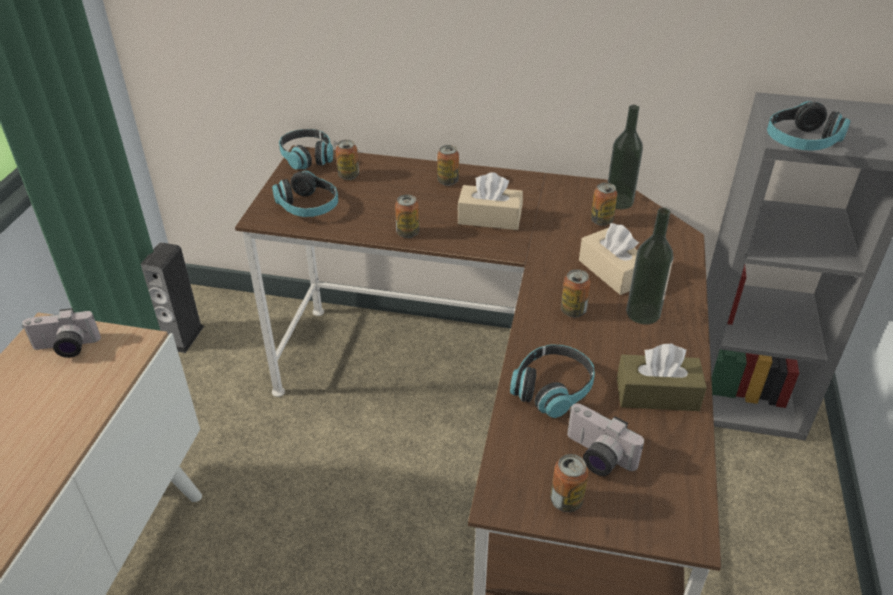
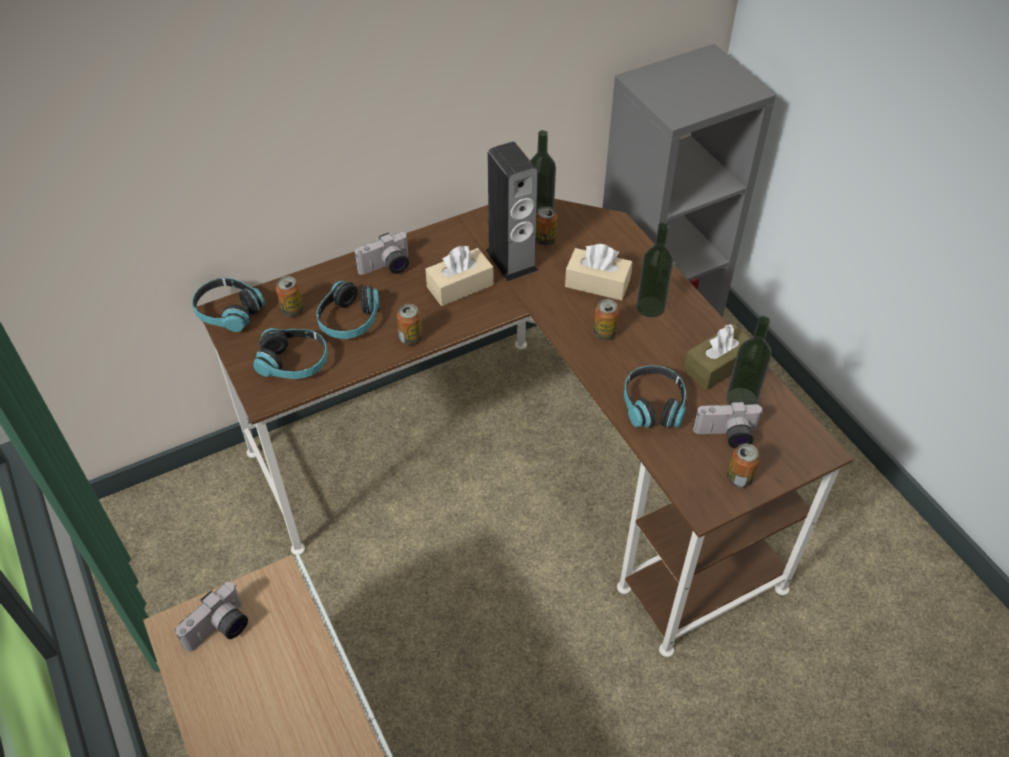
camera: 40 degrees left, 10 degrees up
speaker [141,242,204,353] -> speaker moved to [486,142,538,282]
can [437,145,459,186] -> camera [354,232,409,275]
headphones [767,101,851,151] -> headphones moved to [316,281,380,339]
none -> bottle [726,316,772,405]

